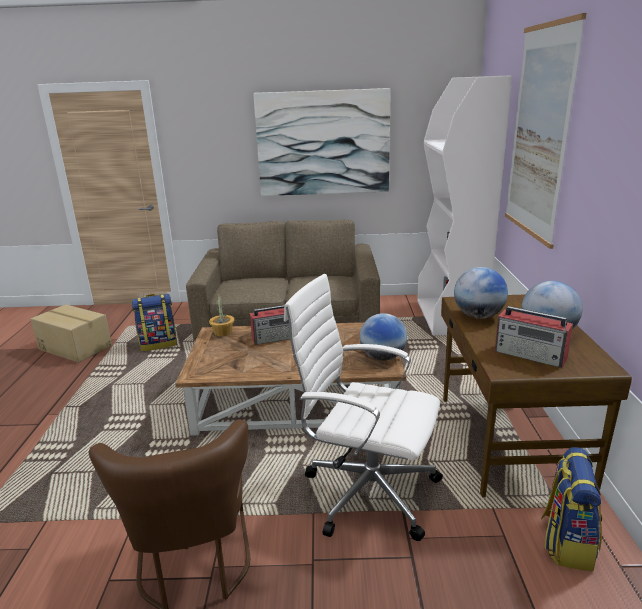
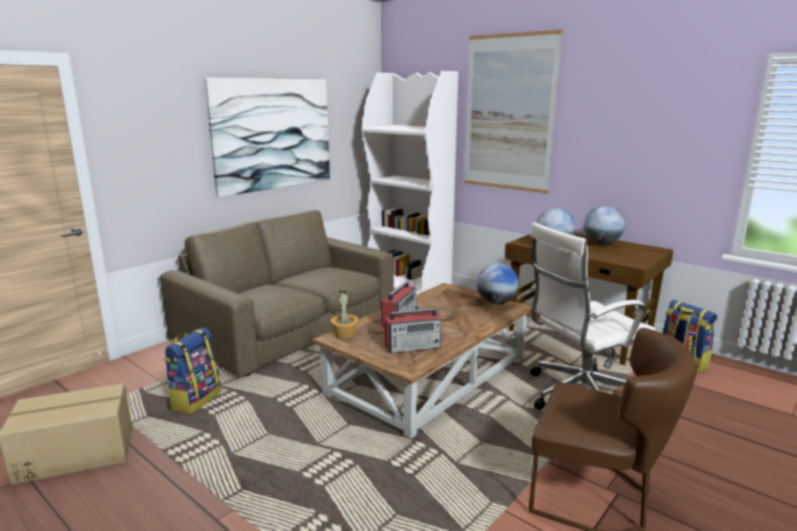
camera: 50 degrees left, 5 degrees down
radio [495,306,573,368] -> radio moved to [385,308,442,353]

